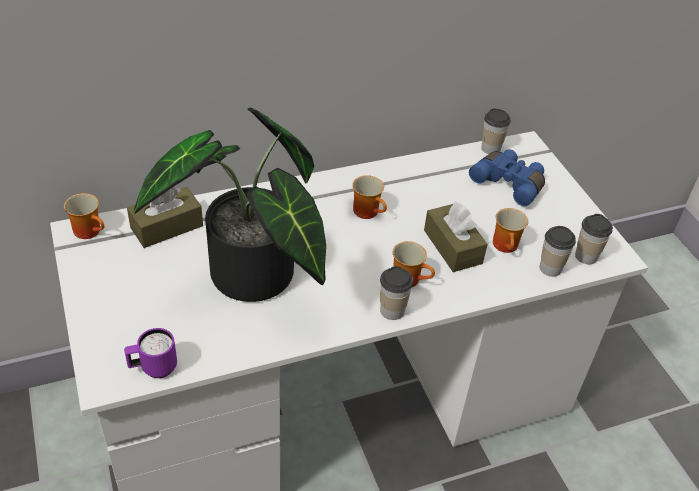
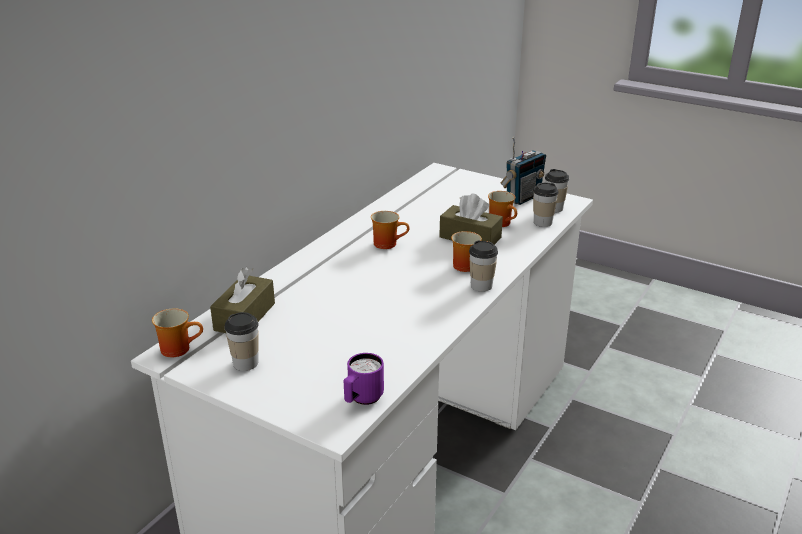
camera: 35 degrees left, 15 degrees down
potted plant [134,108,326,302] -> none
blue binoculars [469,149,545,206] -> none
cup [481,108,511,154] -> cup moved to [224,312,259,371]
none -> radio [501,136,546,205]

